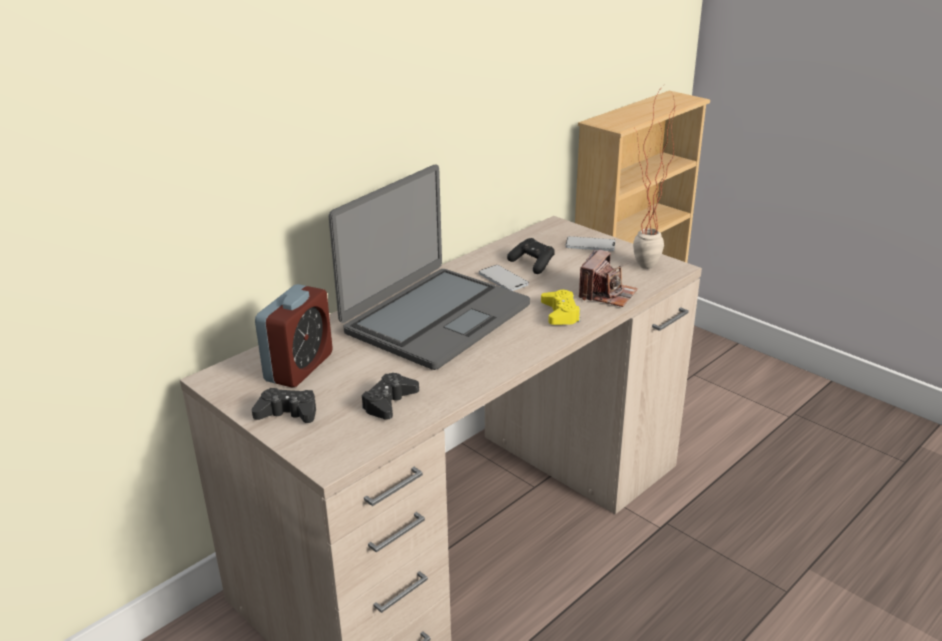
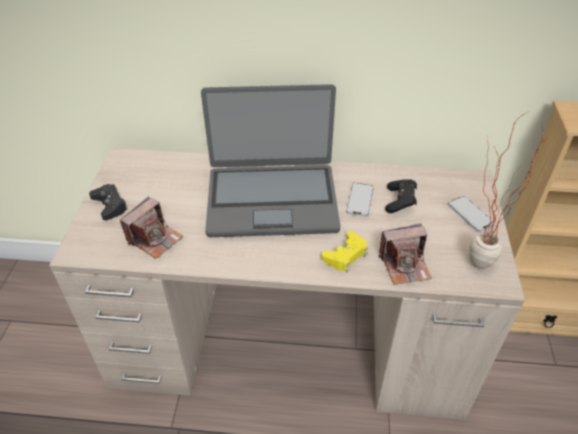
camera: 50 degrees right, 15 degrees up
alarm clock [255,284,333,388] -> none
black game controller [362,373,419,420] -> camera [120,196,183,259]

